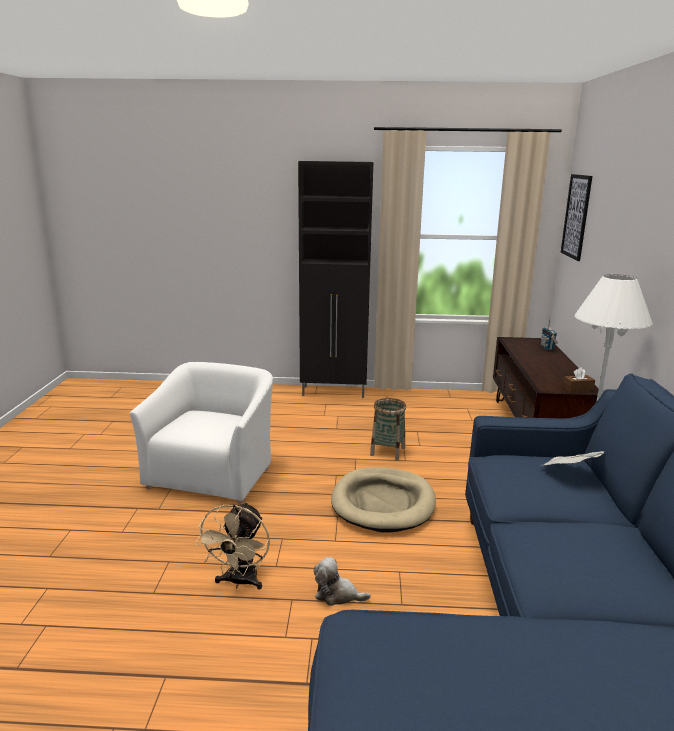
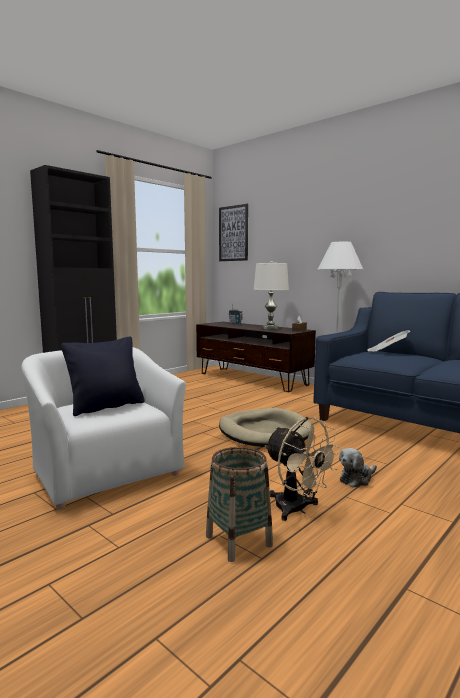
camera: 50 degrees left, 10 degrees down
basket [370,398,406,460] -> basket moved to [206,447,273,562]
none -> black pillow [61,337,145,416]
none -> white table lamp [254,261,289,330]

